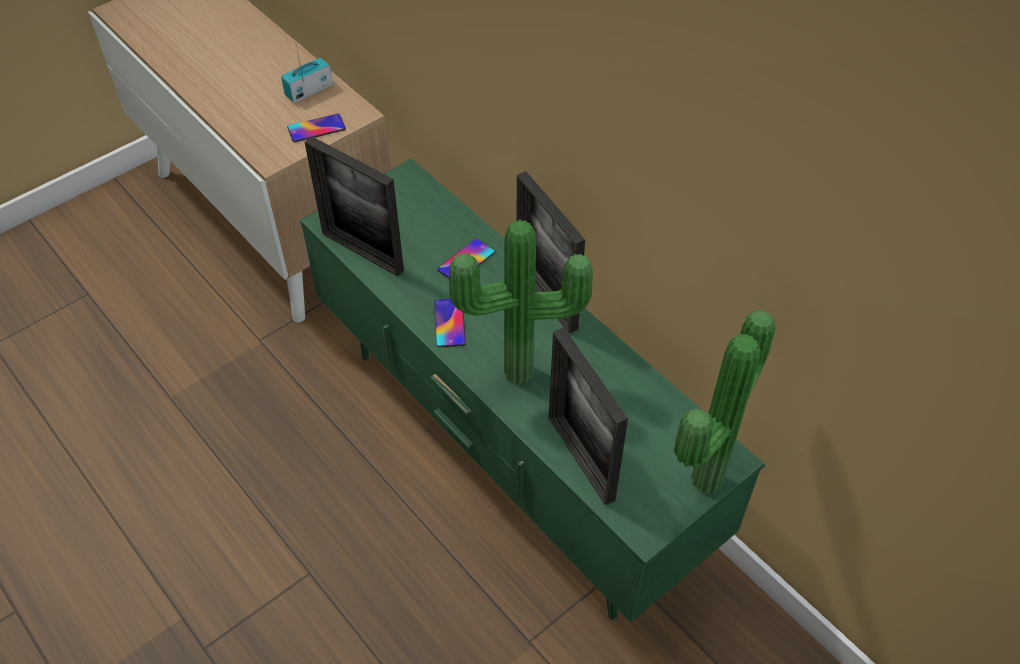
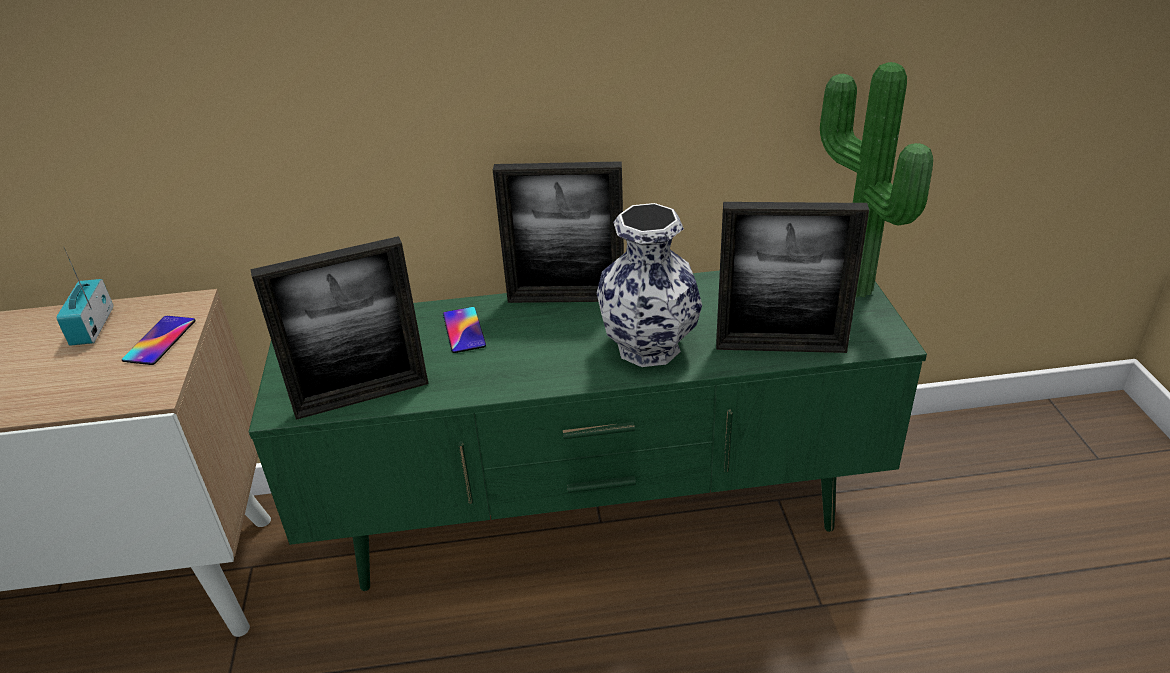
camera: 55 degrees left, 15 degrees down
phone [434,299,466,347] -> none
potted plant [449,220,593,384] -> vase [596,203,702,367]

